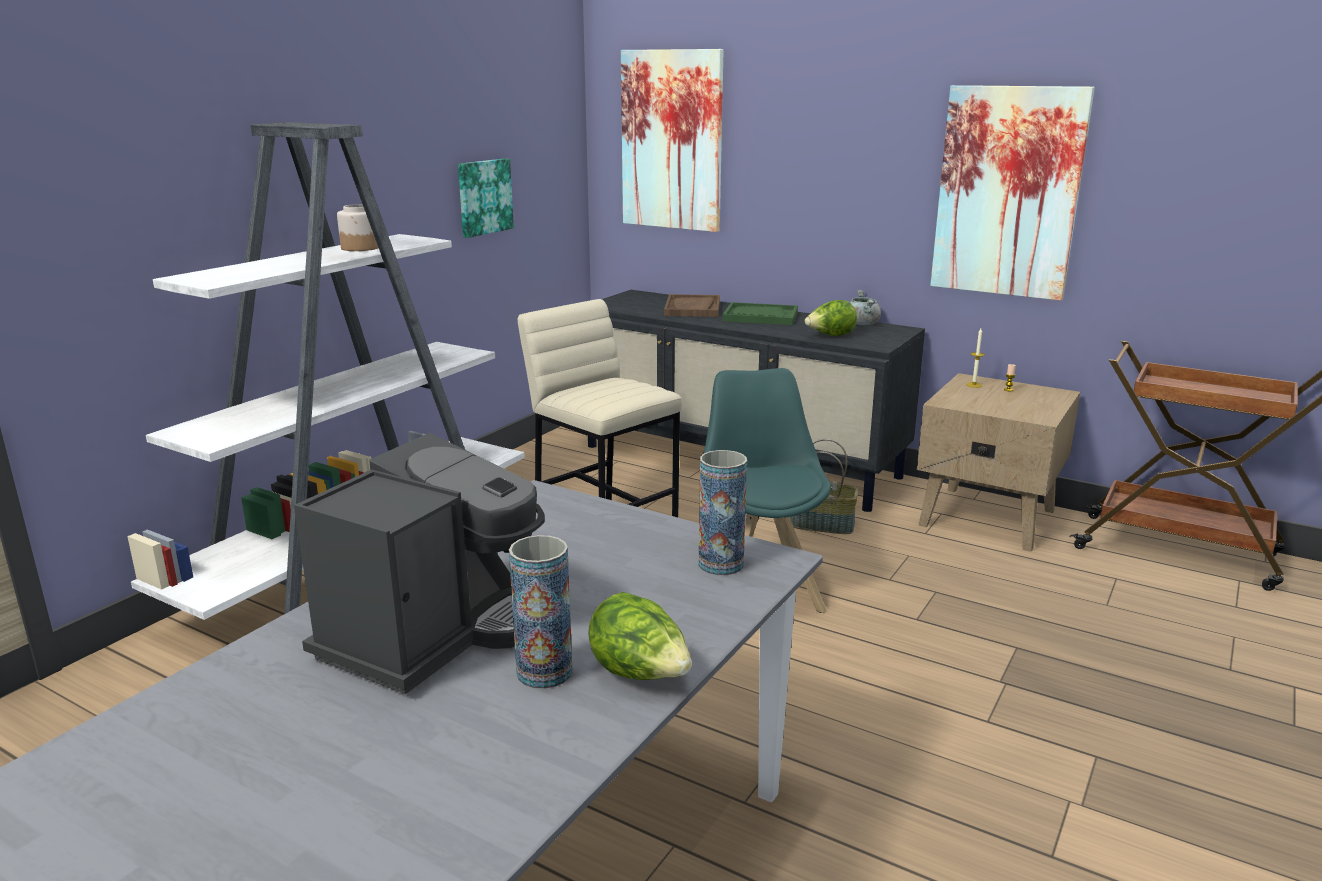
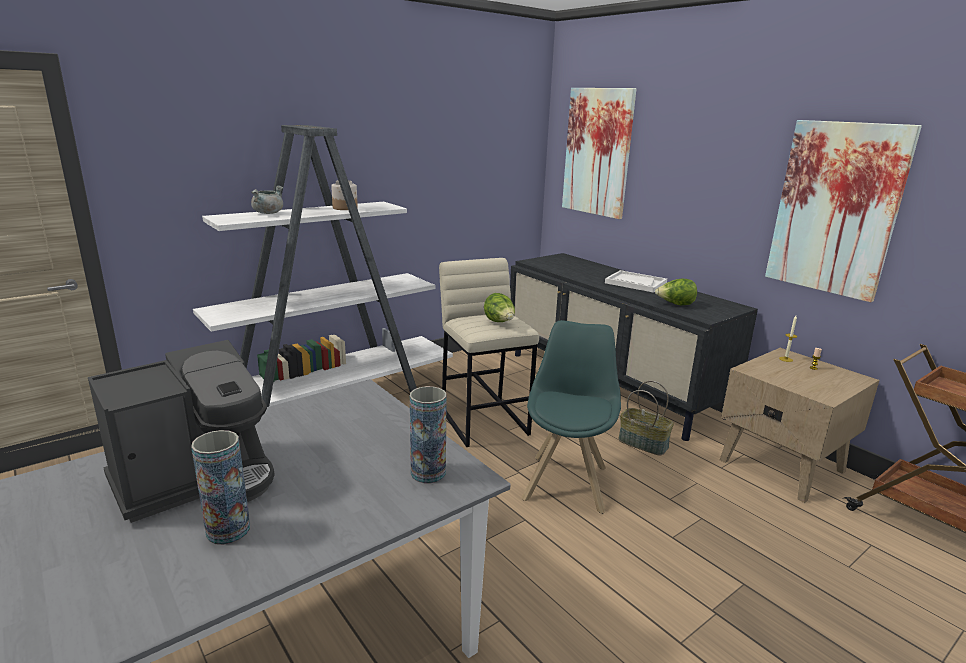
camera: 20 degrees right, 0 degrees up
picture [458,158,514,238] -> none
lettuce [588,592,692,680] -> lettuce moved to [484,293,515,322]
brown tray [664,294,720,317] -> none
green tray [722,302,798,325] -> white tray [605,270,667,293]
grey cooking pot [850,290,881,325] -> grey cooking pot moved to [251,185,283,214]

